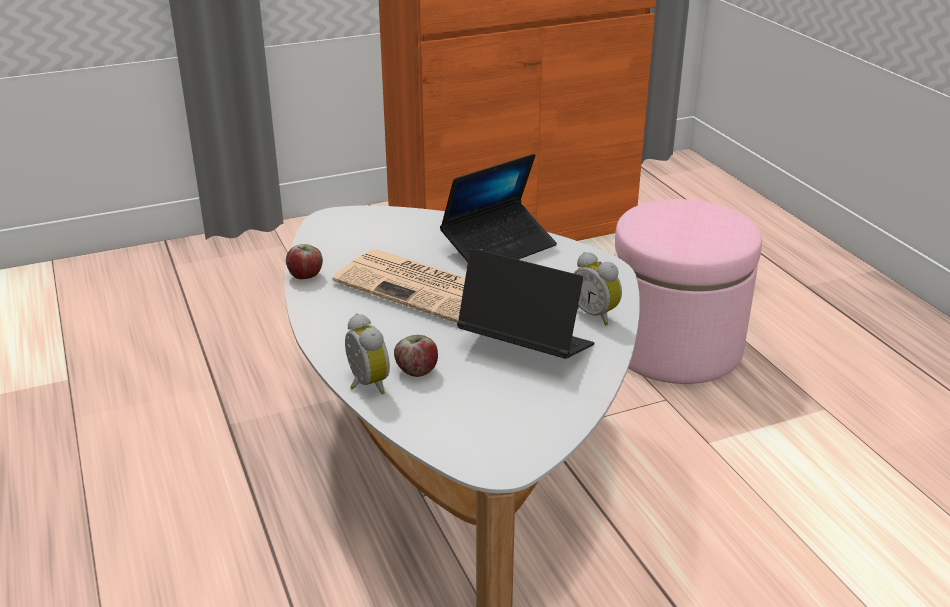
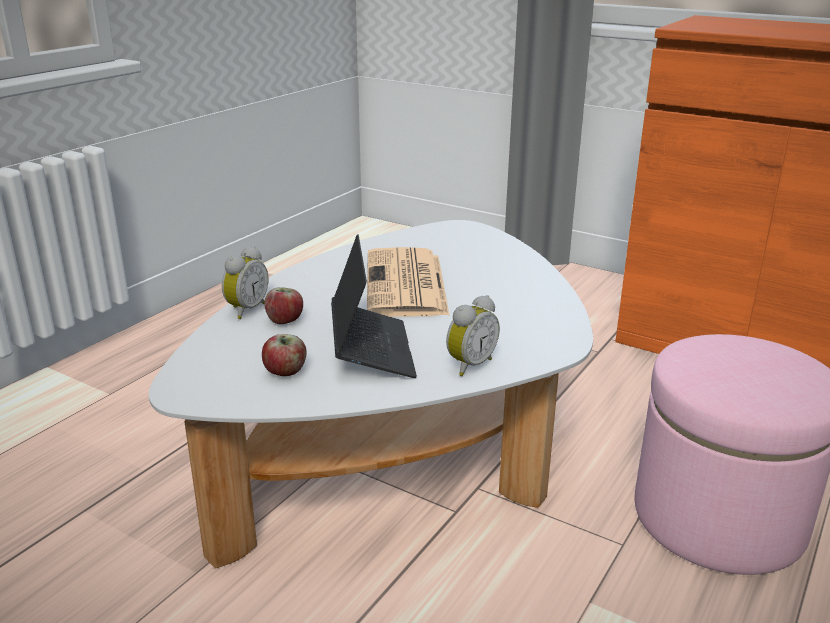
camera: 55 degrees right, 5 degrees down
apple [286,244,323,279] -> apple moved to [262,334,307,376]
laptop [440,154,557,262] -> none
alarm clock [574,252,622,326] -> alarm clock turned 150 degrees counterclockwise [446,295,500,376]

